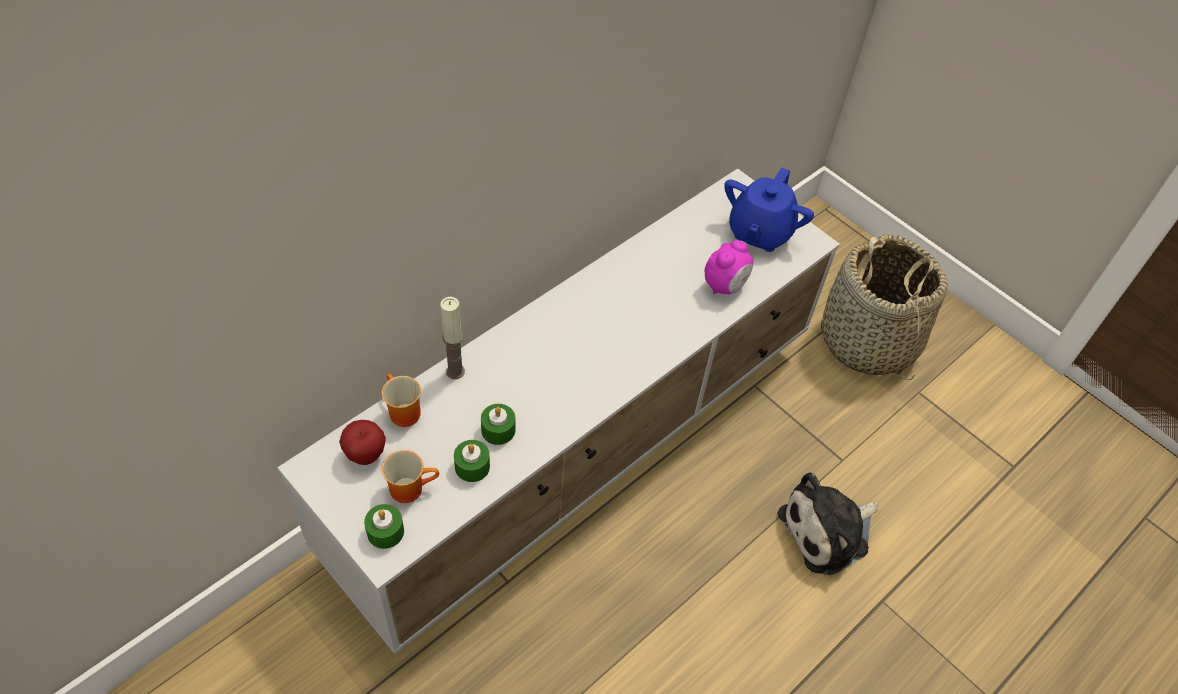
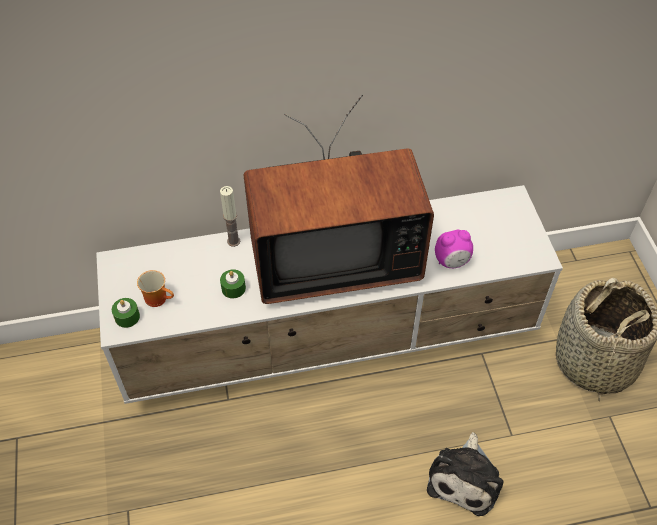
camera: 35 degrees right, 0 degrees up
apple [339,420,386,465] -> none
mug [382,374,421,427] -> none
green candle [454,440,490,482] -> none
blue teapot [724,167,814,252] -> none
plush toy [777,472,878,575] -> plush toy turned 75 degrees counterclockwise [427,432,503,516]
none -> television [244,94,434,304]

